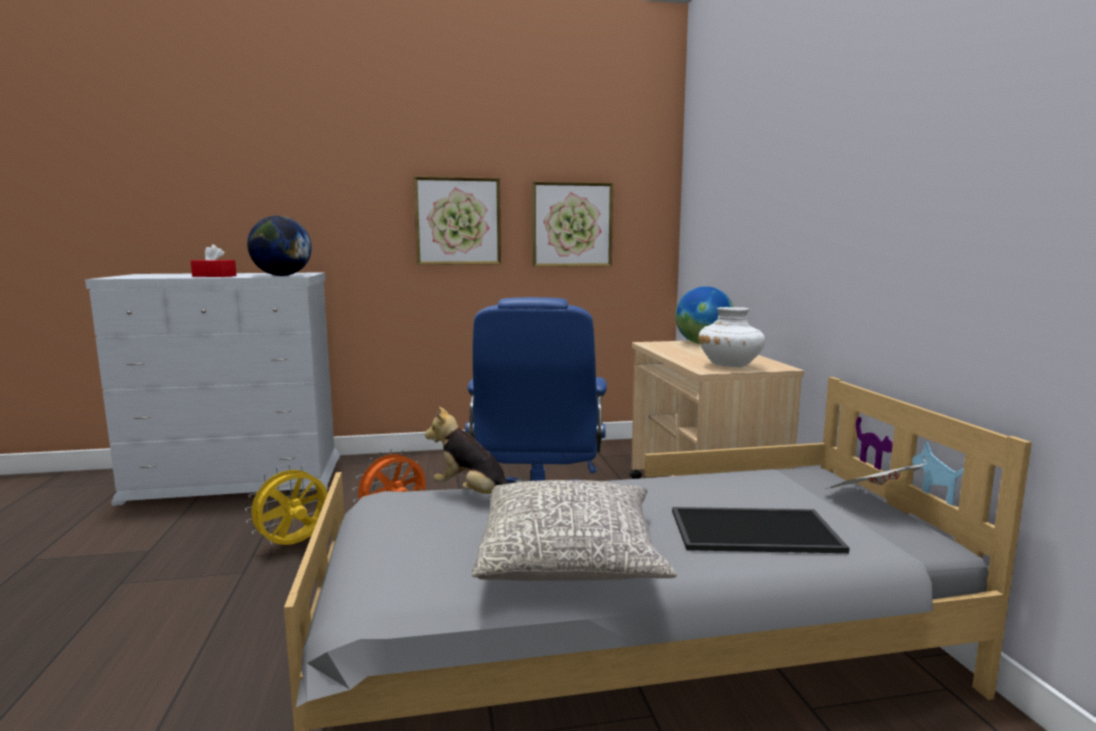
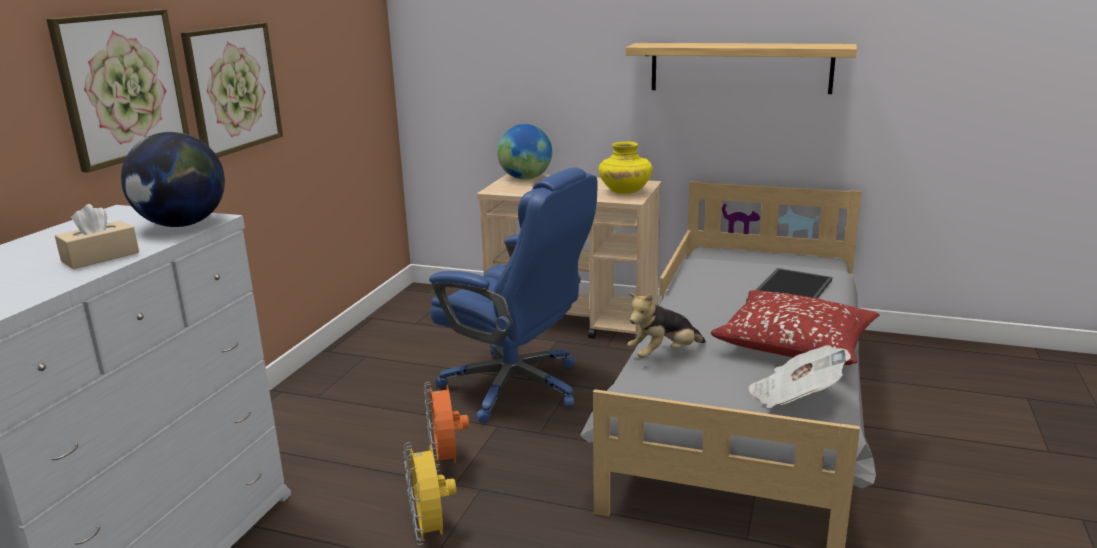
camera: 60 degrees left, 10 degrees up
red tissue box [191,244,237,277] -> beige tissue box [55,204,139,269]
grey pillow [471,480,677,581] -> red pillow [711,290,880,365]
picture [532,182,613,267] -> picture moved to [46,9,190,173]
white vase [698,307,765,367] -> yellow vase [599,141,653,194]
newspaper [824,463,927,489] -> newspaper moved to [748,345,851,408]
none -> shelf [625,43,857,94]

